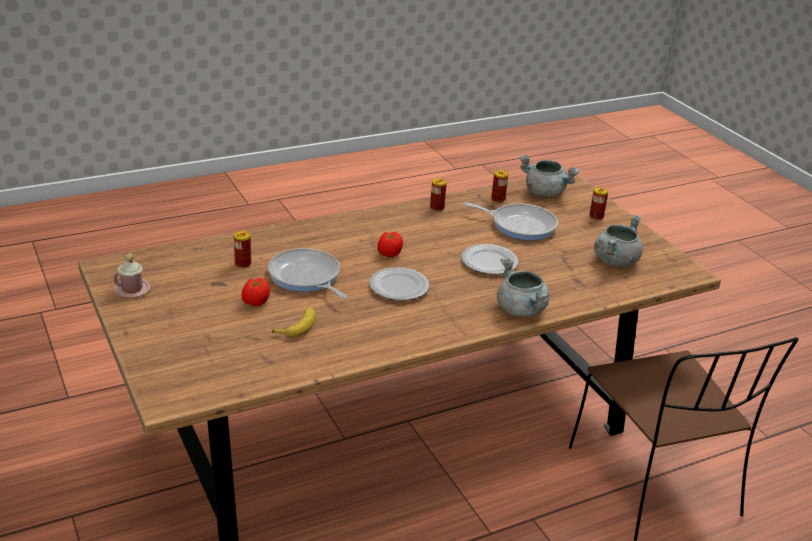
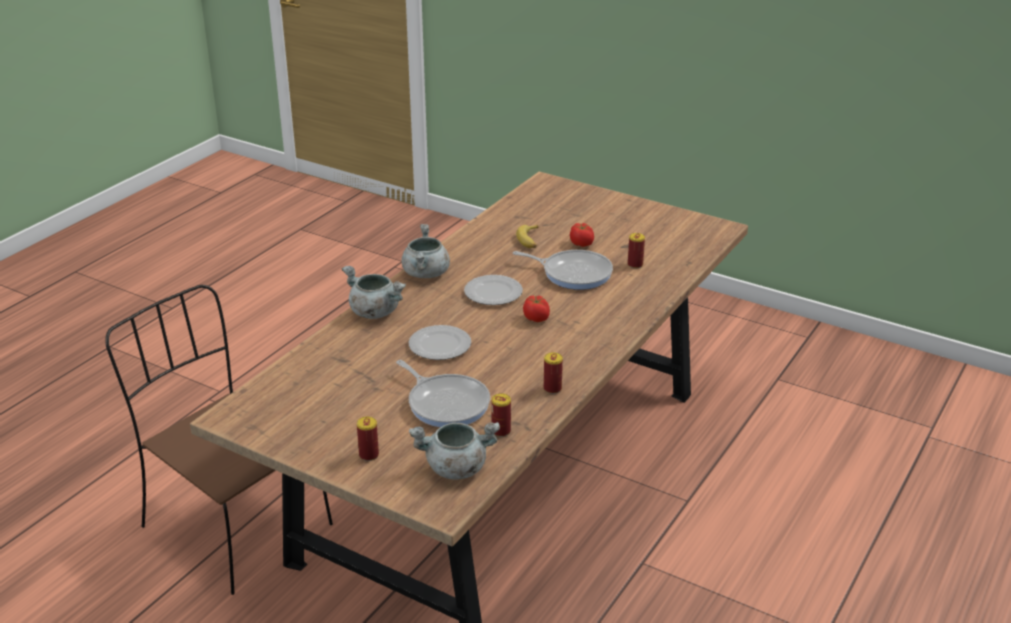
camera: 150 degrees right, 0 degrees up
pink mug [113,253,151,298] -> none
frying pan [463,202,558,241] -> frying pan turned 120 degrees counterclockwise [396,360,490,427]
grey cooking pot [594,214,643,267] -> grey cooking pot moved to [402,224,450,278]

